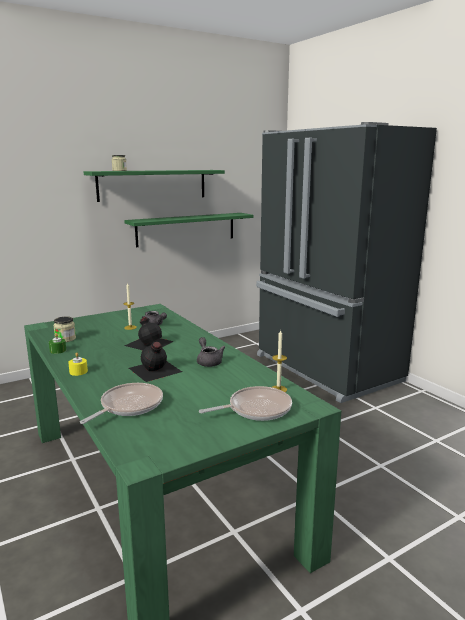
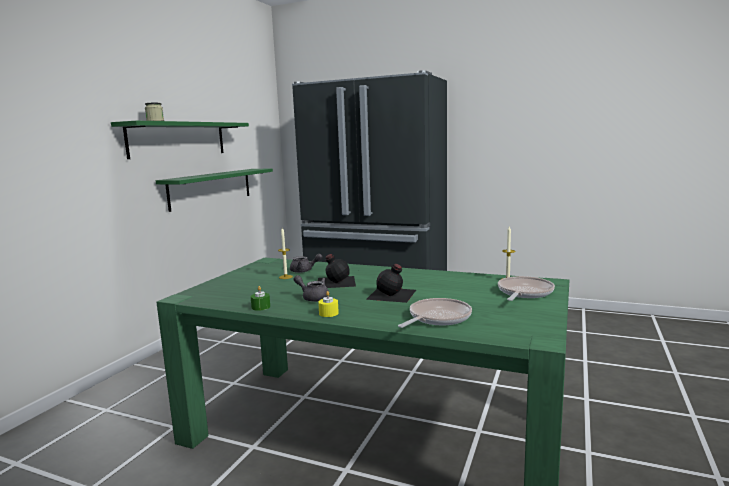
camera: 35 degrees left, 5 degrees down
jar [53,317,76,342] -> none
frying pan [80,383,163,424] -> frying pan turned 45 degrees clockwise [398,298,472,328]
grey teapot [197,337,225,367] -> grey teapot moved to [294,275,330,302]

